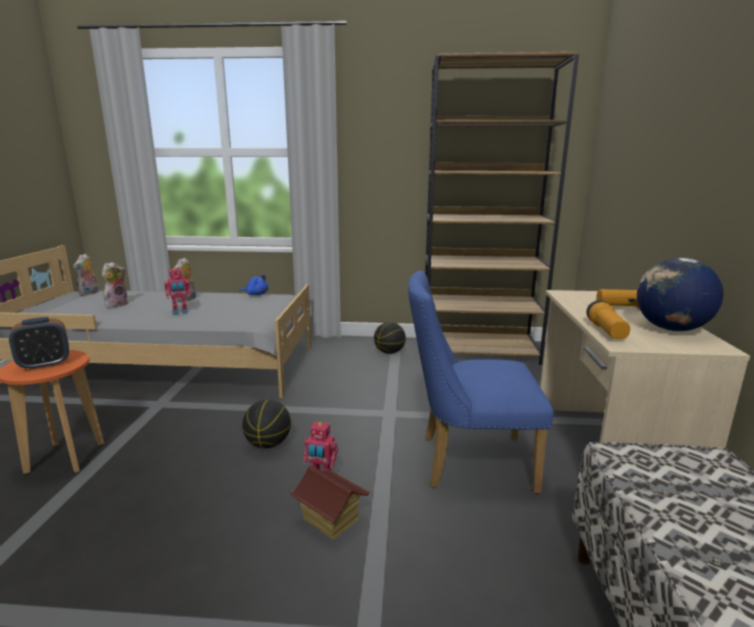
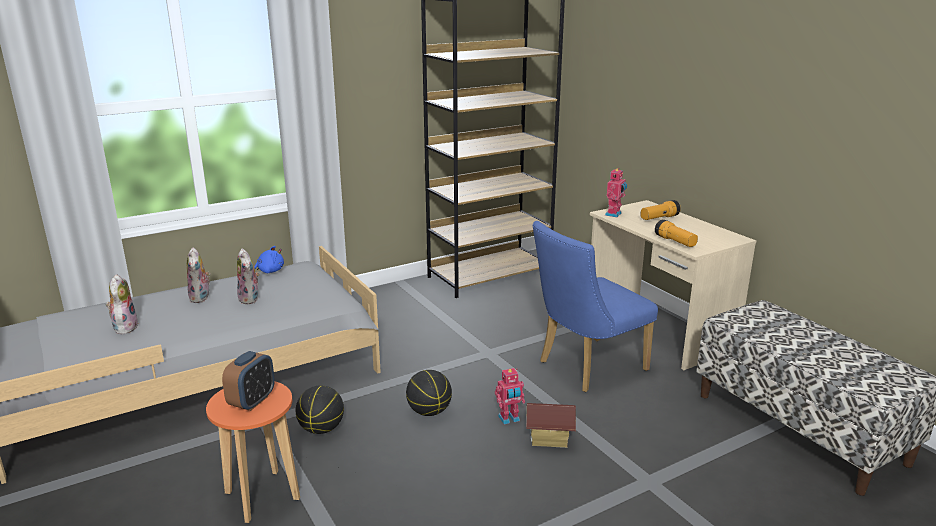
camera: 35 degrees left, 5 degrees up
plush toy [73,254,99,296] -> plush toy moved to [237,249,260,304]
toy robot [164,268,190,315] -> toy robot moved to [605,168,627,217]
basketball [374,322,406,354] -> basketball moved to [295,385,344,434]
globe [637,258,723,331] -> none

